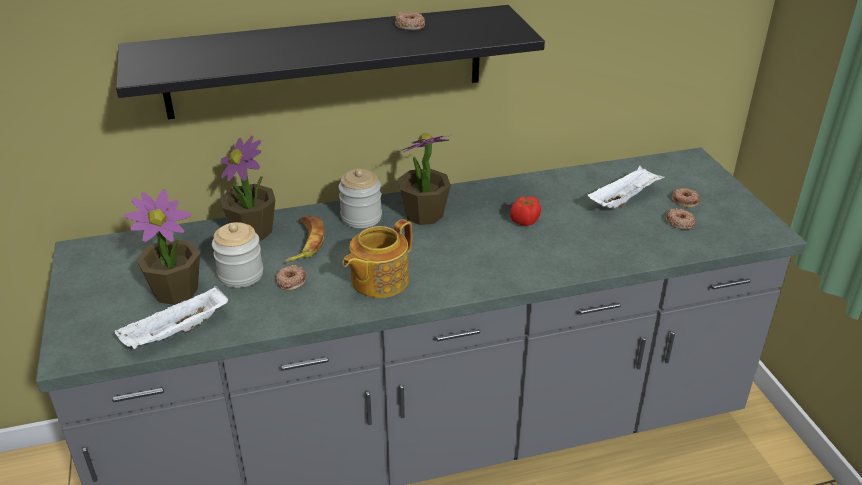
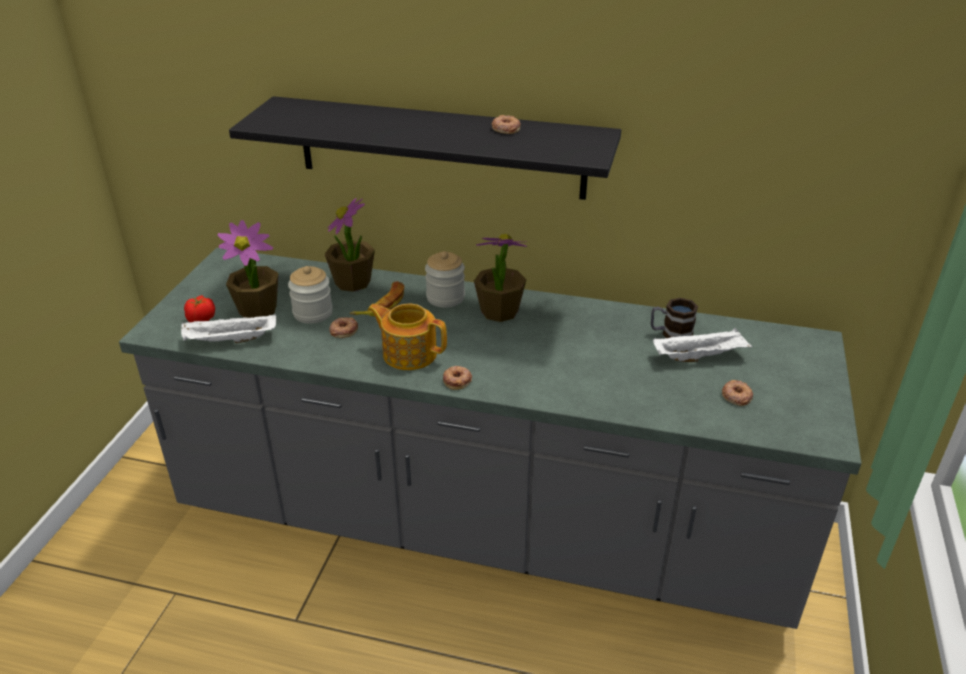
camera: 30 degrees right, 0 degrees up
teapot [342,219,412,298] -> teapot turned 45 degrees clockwise [368,303,447,370]
tomato [510,196,541,226] -> tomato moved to [184,295,215,322]
donut [672,188,700,208] -> donut moved to [443,366,472,390]
none -> mug [651,298,698,338]

